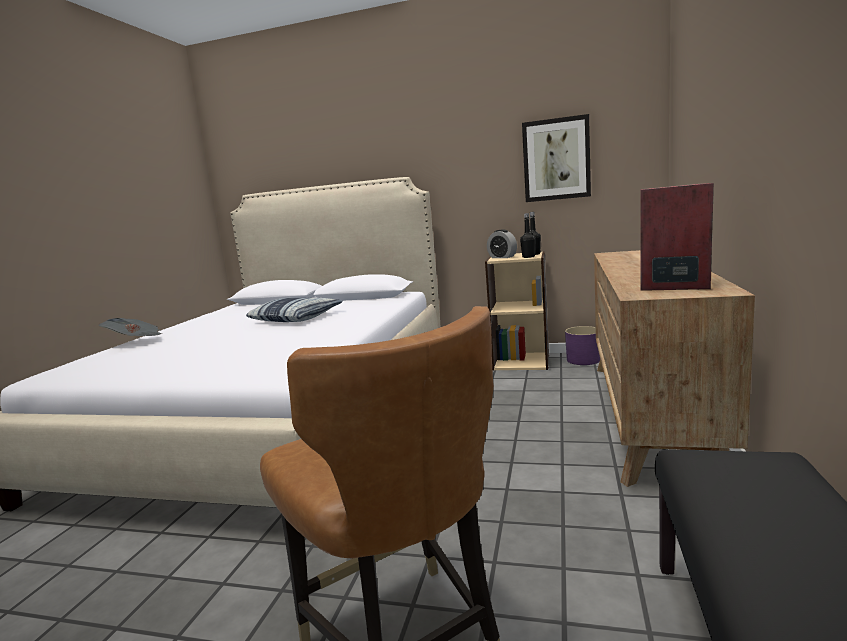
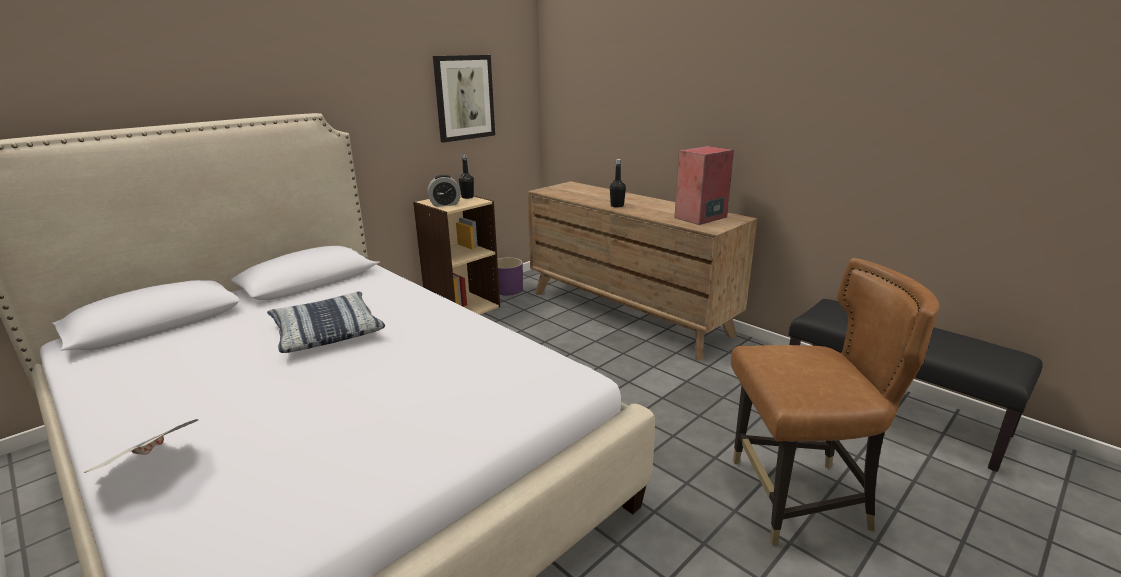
camera: 60 degrees left, 10 degrees up
black bottle [520,213,536,258] -> black bottle moved to [610,159,626,207]

